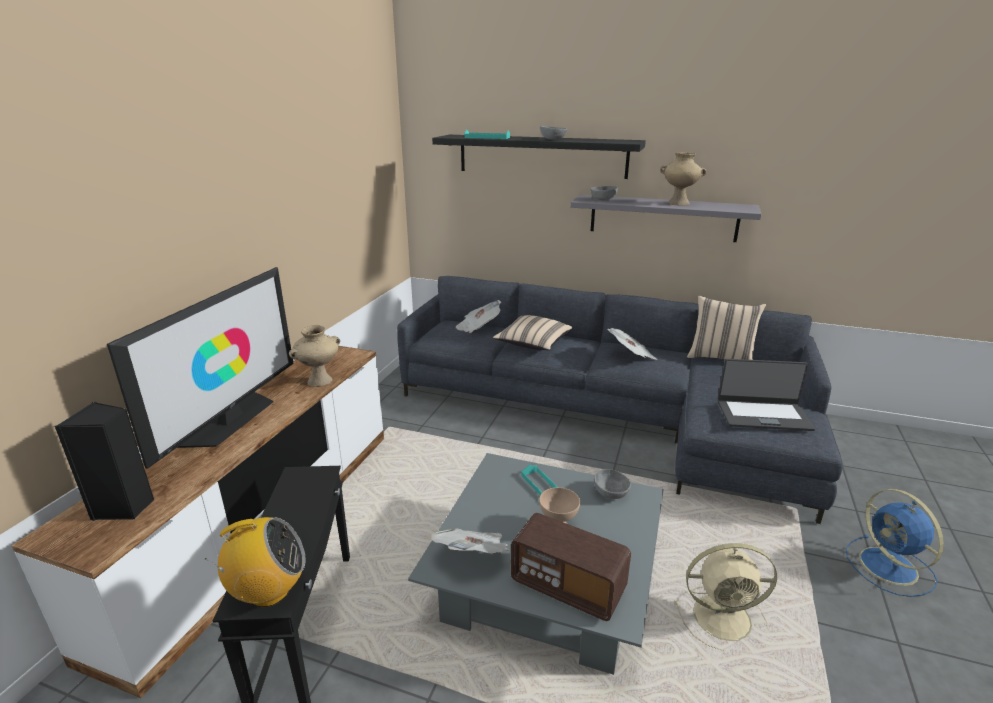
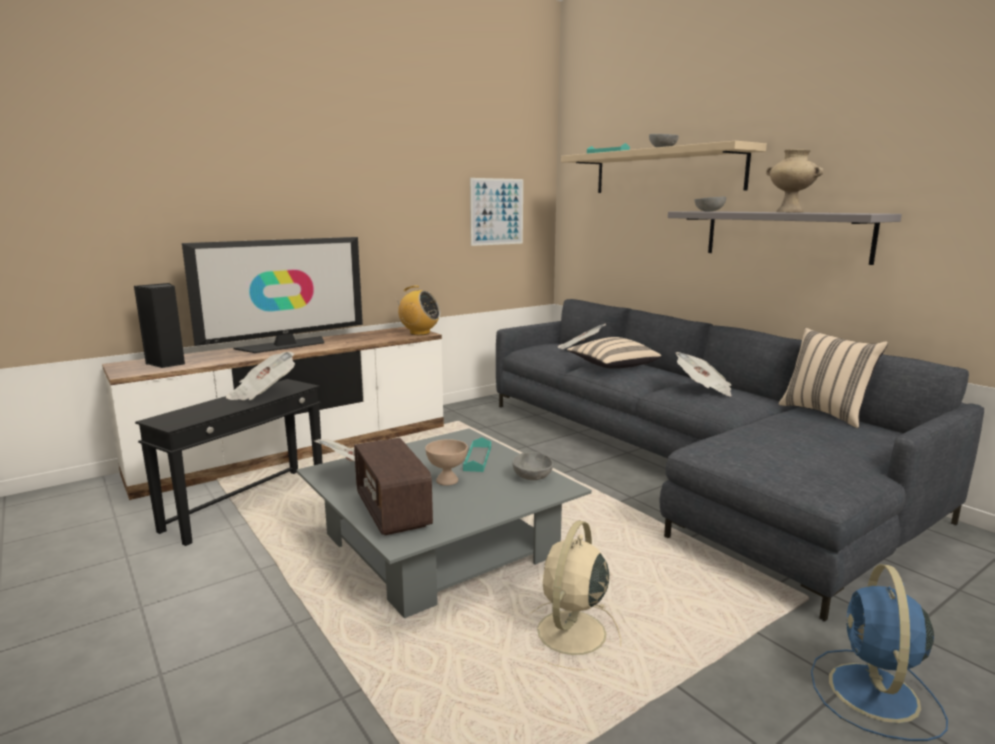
camera: 35 degrees right, 10 degrees down
radio [205,517,306,607] -> radio moved to [395,285,440,335]
beige vase [289,325,340,387] -> none
black shelf [432,135,646,179] -> beige shelf [561,141,767,193]
beige fan [675,543,777,651] -> beige fan turned 75 degrees clockwise [530,521,621,670]
laptop [718,359,815,431] -> none
none -> newspaper [226,351,295,400]
none -> picture [470,178,523,246]

